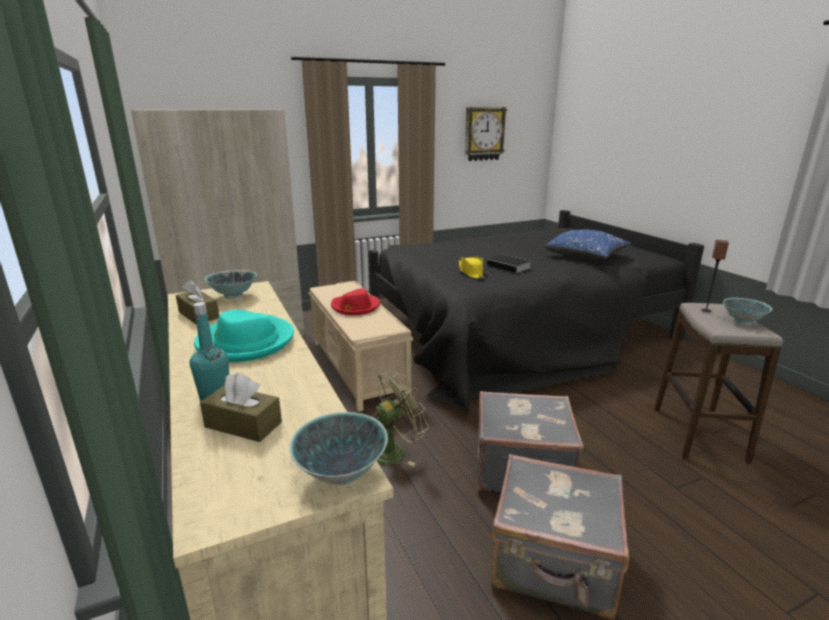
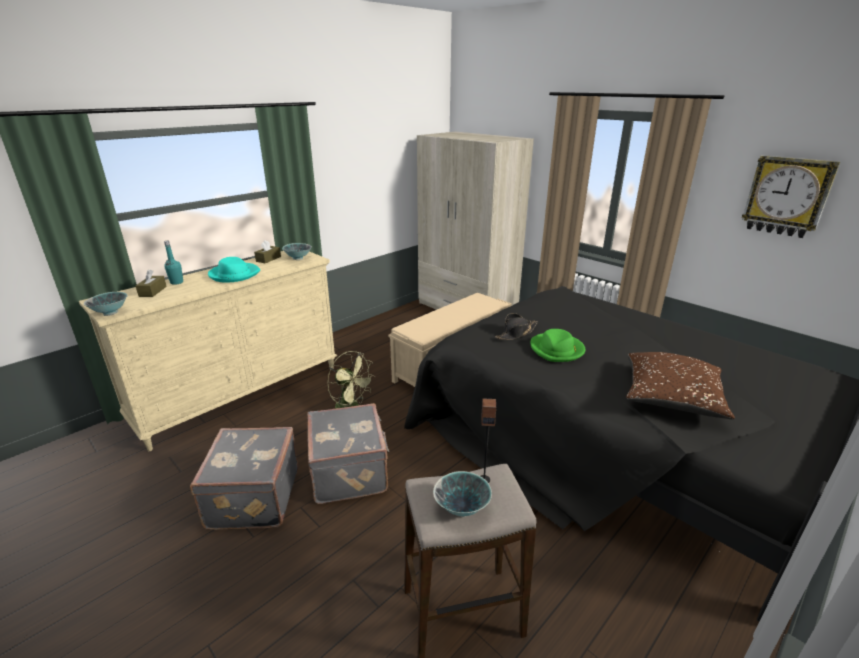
camera: 70 degrees right, 5 degrees up
red hat [331,288,380,315] -> none
yellow hat [459,256,484,279] -> black hat [495,313,538,340]
book [487,254,531,273] -> green hat [530,329,585,362]
blue pillow [544,230,631,260] -> brown pillow [626,352,735,419]

